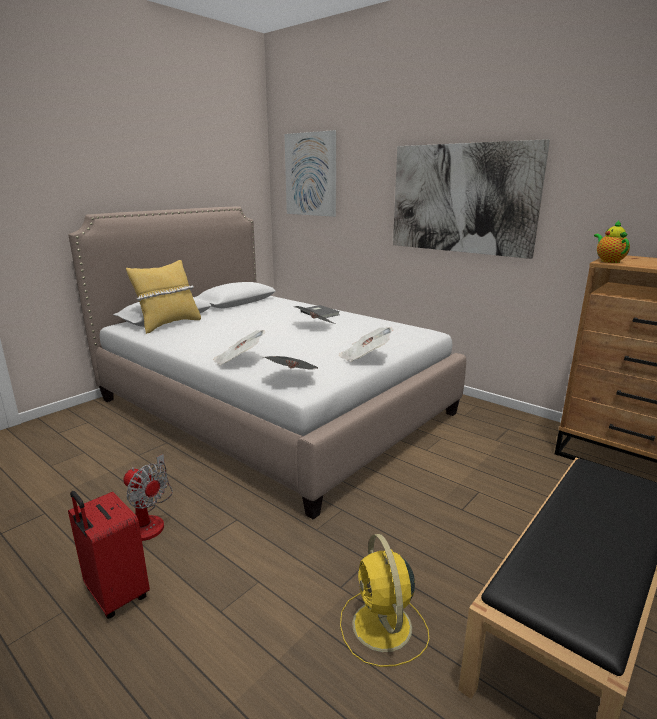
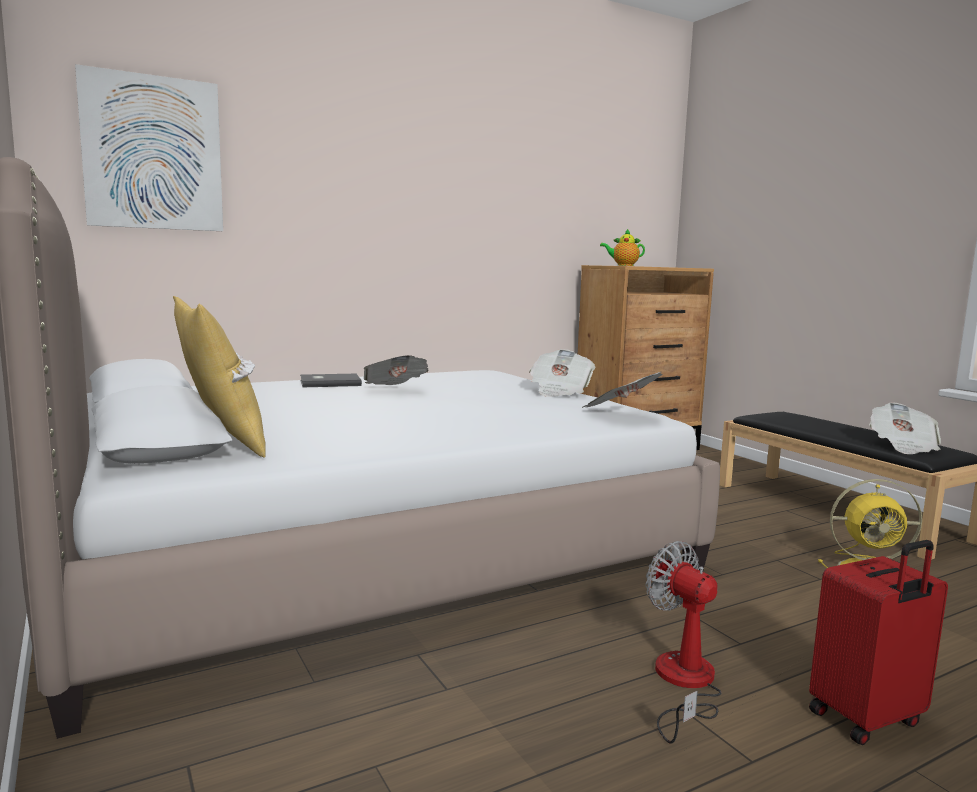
camera: 70 degrees left, 10 degrees down
fan [123,454,173,541] -> fan turned 90 degrees counterclockwise [645,541,721,744]
newspaper [213,330,265,366] -> newspaper moved to [869,402,941,454]
picture [393,139,550,259] -> none

